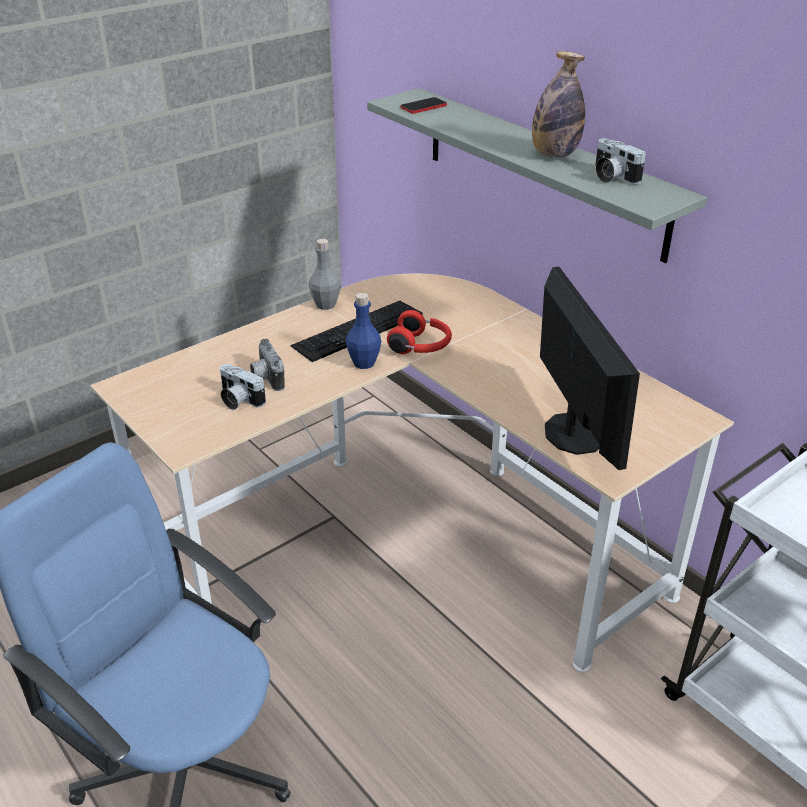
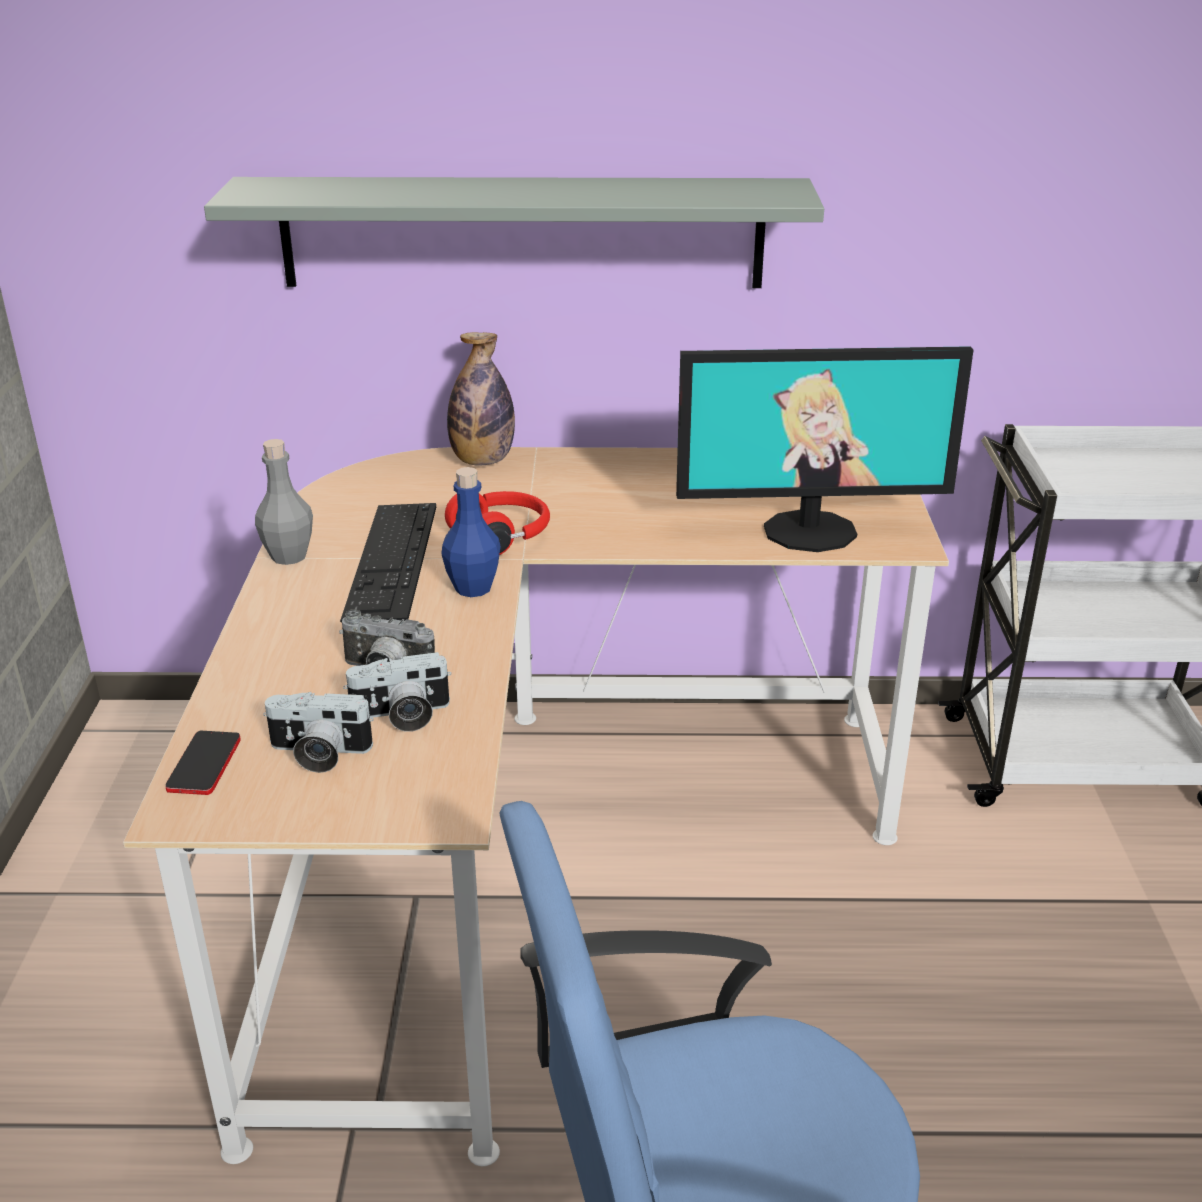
camera: 50 degrees left, 5 degrees down
phone [400,97,447,114] -> phone moved to [165,731,241,795]
bottle [532,51,585,158] -> bottle moved to [447,332,515,466]
monitor [540,266,640,470] -> monitor turned 150 degrees clockwise [676,346,974,552]
camera [595,138,646,185] -> camera moved to [263,692,374,773]

